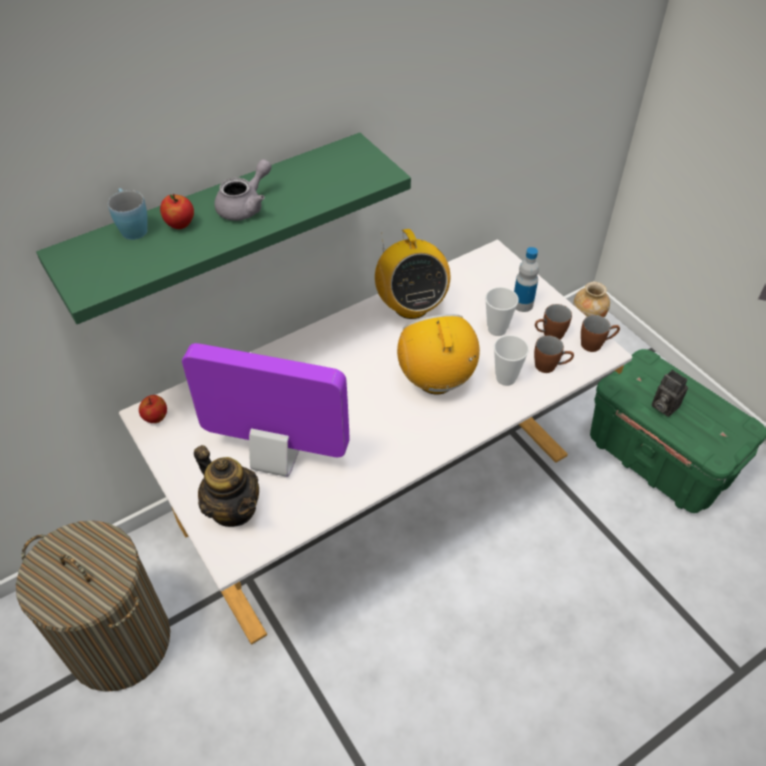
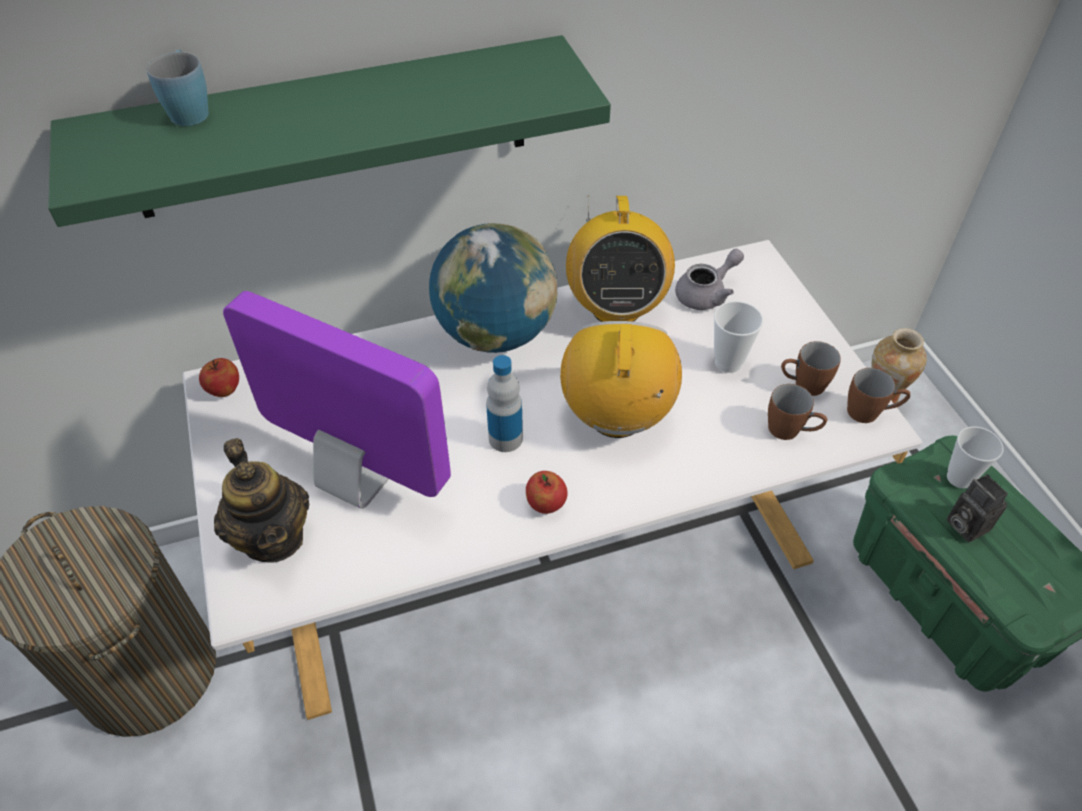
camera: 15 degrees right, 0 degrees up
apple [160,194,194,229] -> apple moved to [526,471,568,514]
grey teapot [214,159,272,221] -> grey teapot moved to [675,249,744,310]
cup [494,335,529,386] -> cup moved to [947,426,1003,488]
bottle [514,247,539,312] -> bottle moved to [486,355,523,452]
none -> globe [429,223,558,353]

